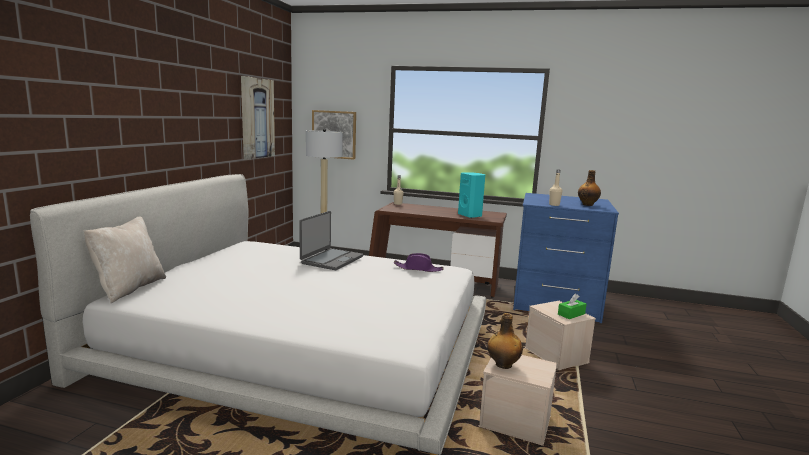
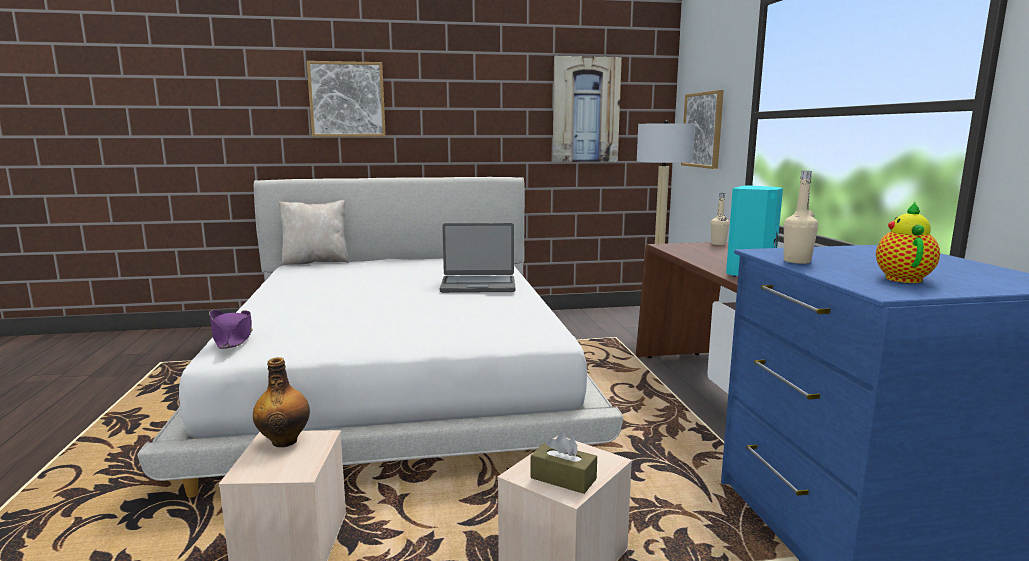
camera: 65 degrees right, 0 degrees up
purple hat [394,253,444,272] -> purple hat moved to [209,310,253,349]
green tissue box [558,294,586,319] -> brown tissue box [530,433,597,494]
bottle [578,170,601,206] -> teapot [876,201,940,283]
none -> picture [307,61,386,137]

